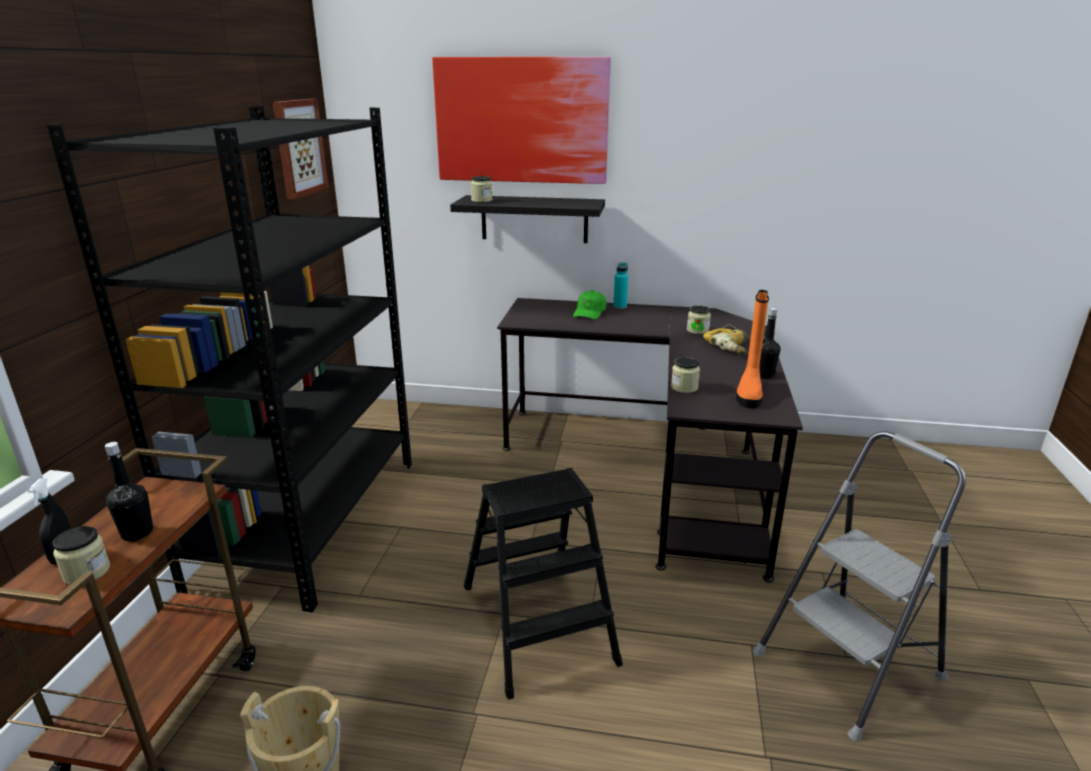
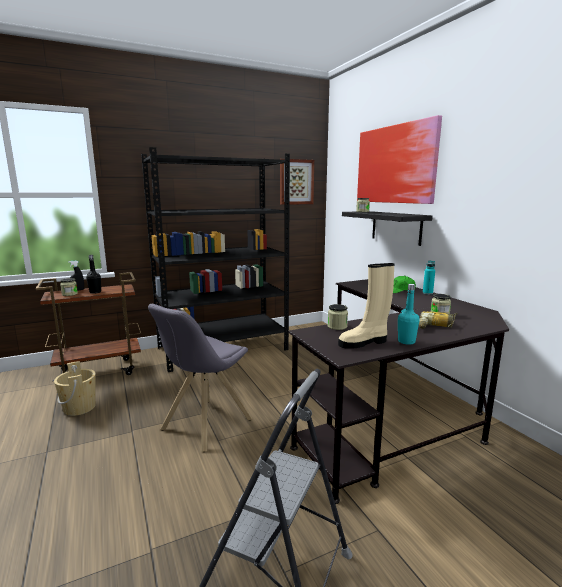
camera: 55 degrees right, 10 degrees down
black step ladder [464,467,623,699] -> grey chair [148,304,252,452]
orange boot [736,290,769,408] -> beige boot [338,263,394,349]
black bottle [759,308,781,379] -> turquoise bottle [398,284,420,345]

